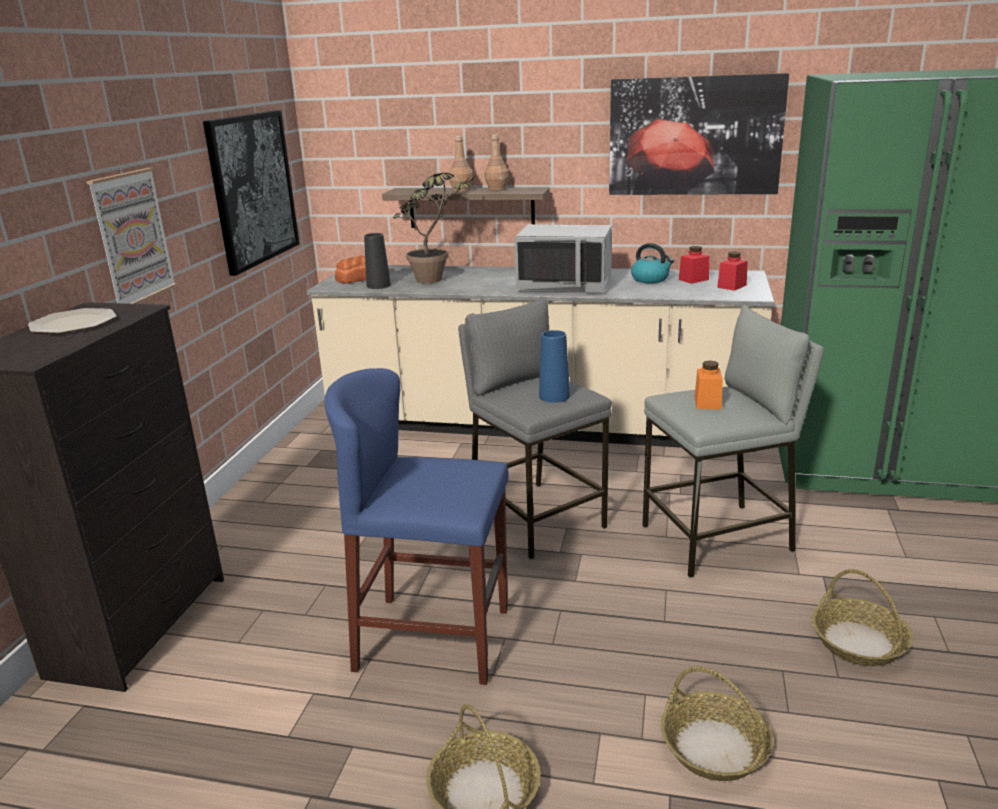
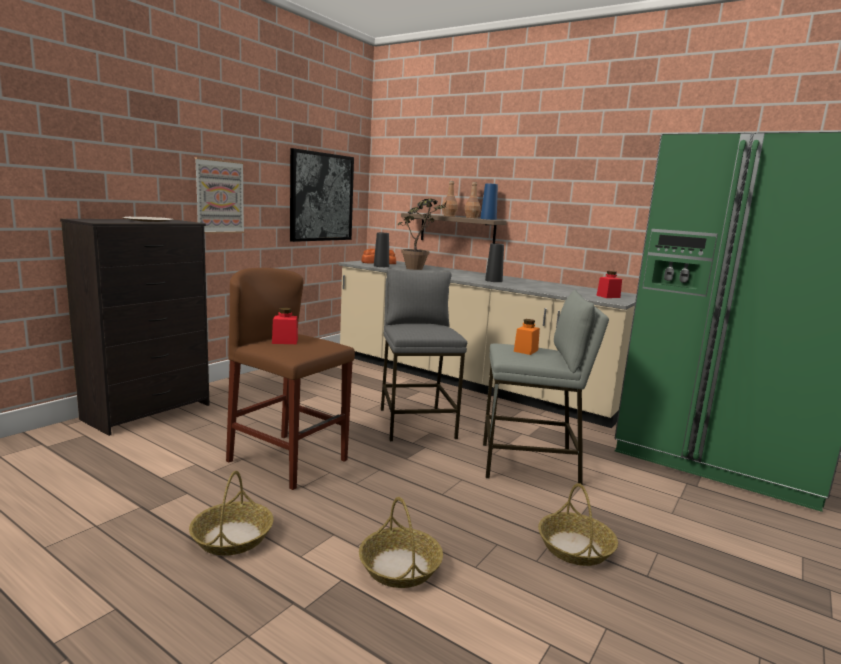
camera: 20 degrees right, 10 degrees down
blue stool [325,368,509,685] -> brown stool [226,268,355,490]
grey microwave [514,224,612,292] -> black vase [485,243,504,282]
blue vase [539,330,570,403] -> blue vase moved to [480,183,498,220]
picture [609,73,789,195] -> none
kettle [631,243,674,283] -> none
red jar [679,246,709,284] -> red jar moved to [272,308,298,344]

